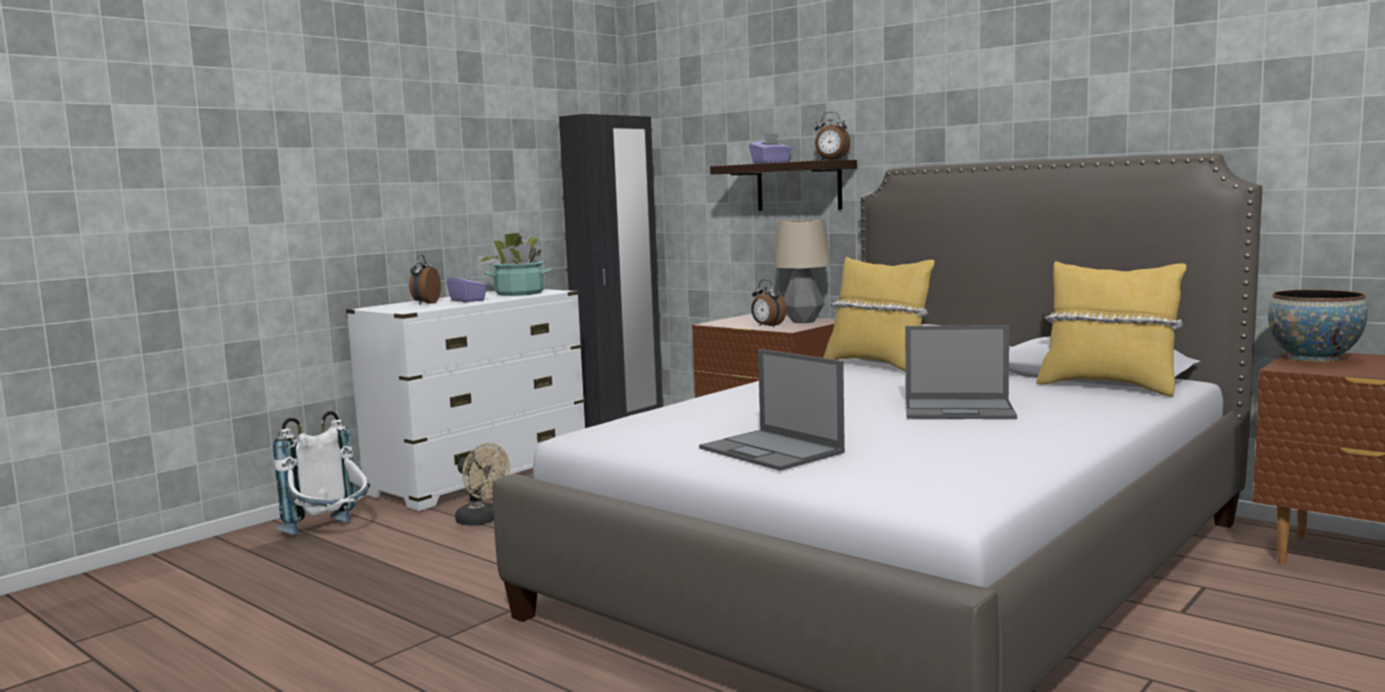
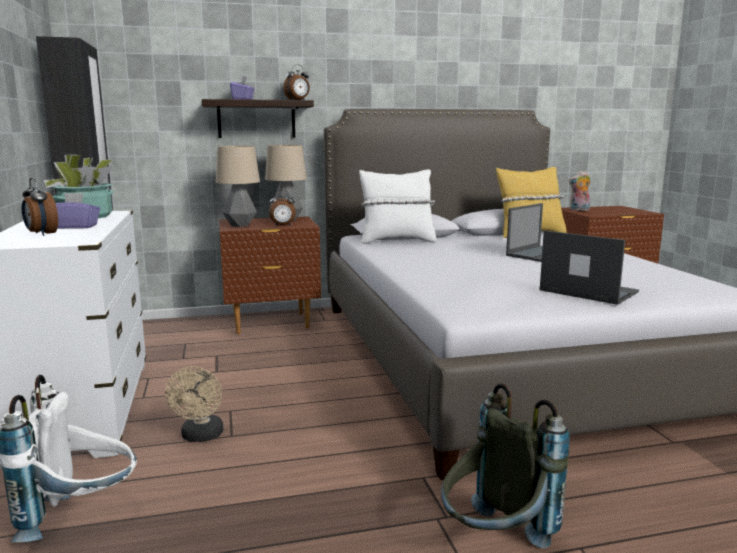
camera: 55 degrees left, 5 degrees up
beige fan [455,443,510,526] -> beige fan turned 105 degrees clockwise [165,366,223,442]
laptop [699,349,845,471] -> laptop turned 135 degrees counterclockwise [540,230,639,305]
yellow pillow [823,257,935,372] -> white pillow [359,169,436,244]
bowl [1268,290,1368,362] -> plush toy [569,171,591,211]
none -> table lamp [216,146,260,227]
none -> grey backpack [441,384,570,548]

